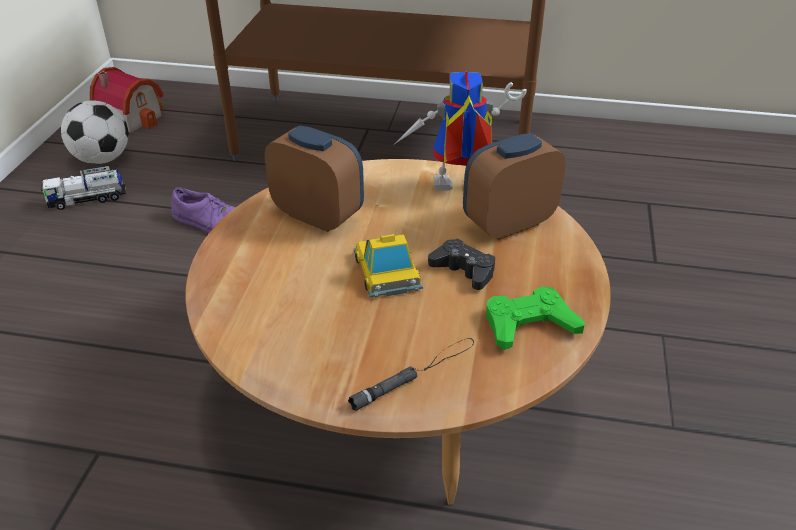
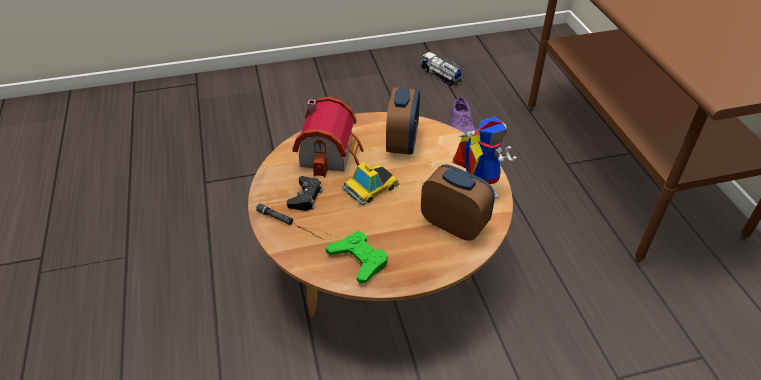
camera: 65 degrees right, 5 degrees up
football [61,100,129,164] -> none
toy house [90,67,164,133] -> toy house moved to [292,97,364,177]
black game controller [428,239,495,290] -> black game controller moved to [287,176,323,211]

